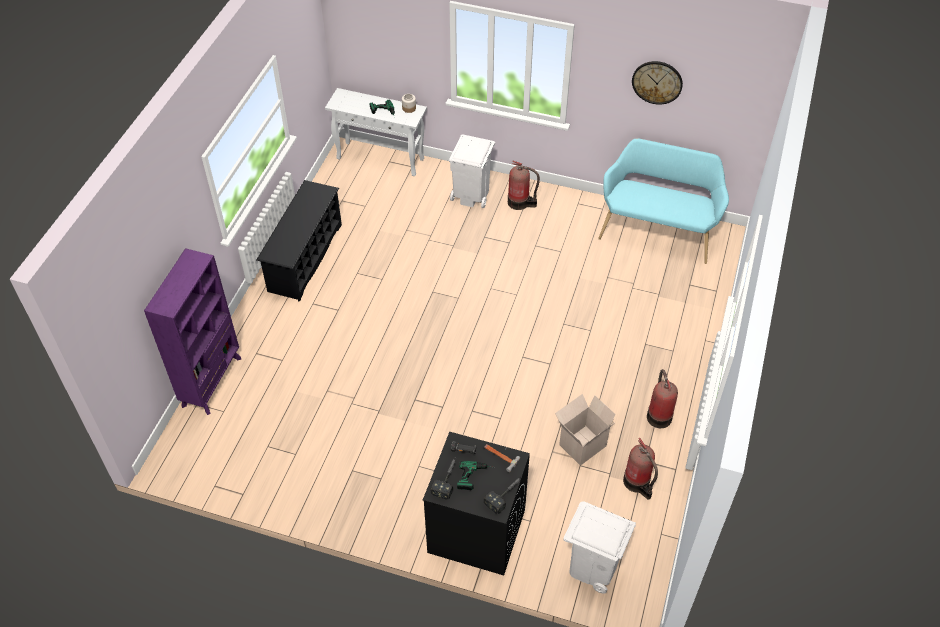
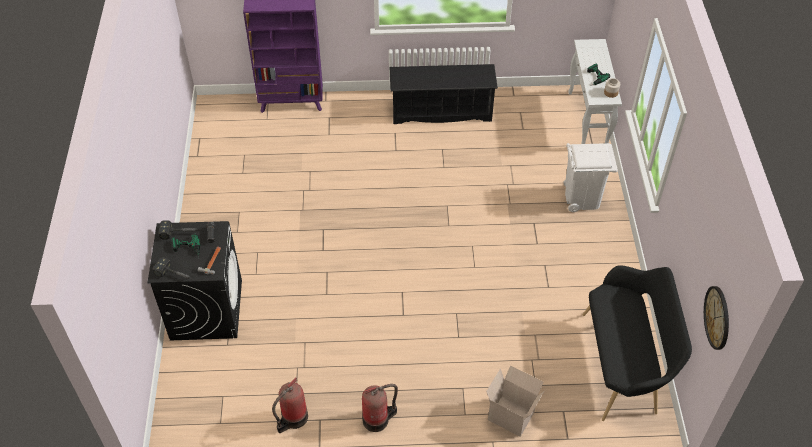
camera: 70 degrees right, 0 degrees up
fire extinguisher [508,161,540,210] -> none
cardboard box [555,394,616,466] -> cardboard box moved to [486,365,544,437]
white trash can [563,501,636,594] -> none
turquoise bench [598,139,729,264] -> black bench [582,265,692,421]
wall clock [632,61,683,105] -> wall clock moved to [704,286,729,350]

